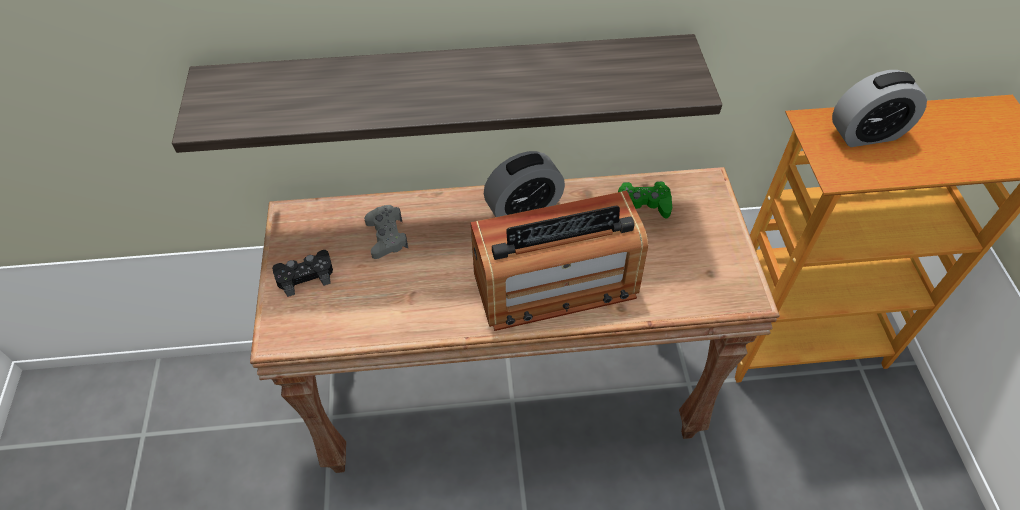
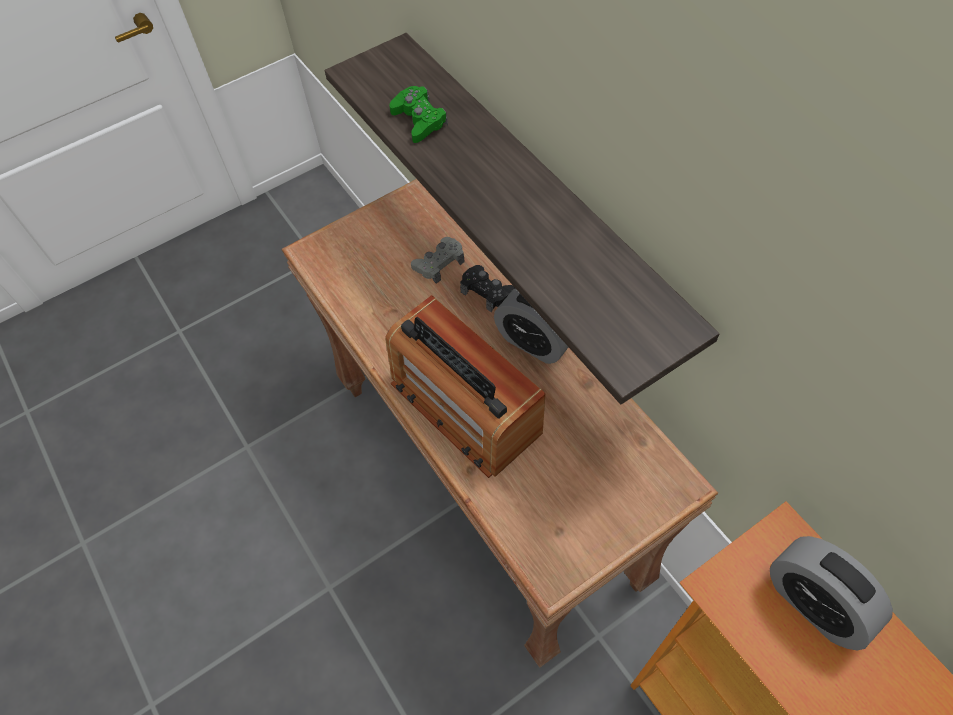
camera: 65 degrees right, 5 degrees up
black game controller [272,250,333,297] -> black game controller moved to [460,265,515,312]
green game controller [618,181,672,218] -> green game controller moved to [389,86,448,143]

